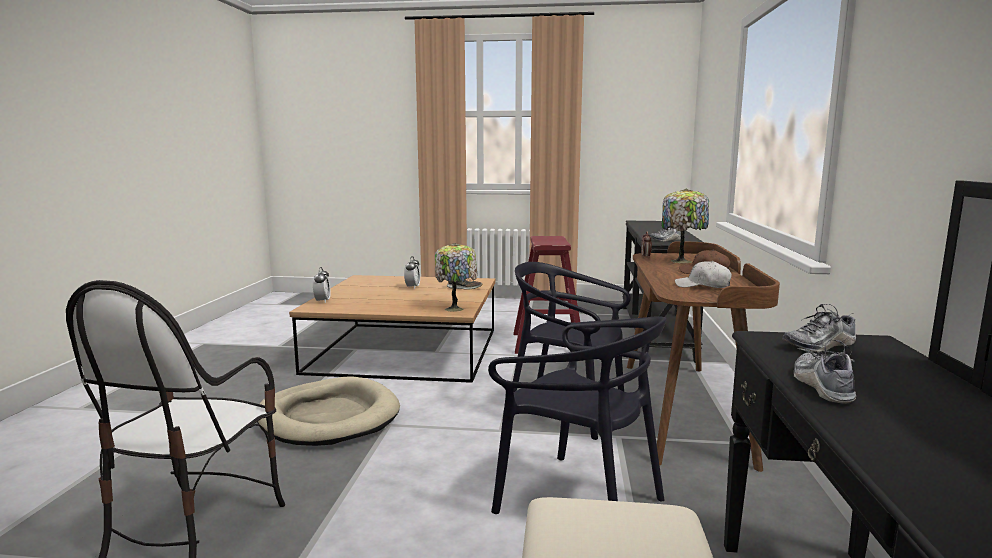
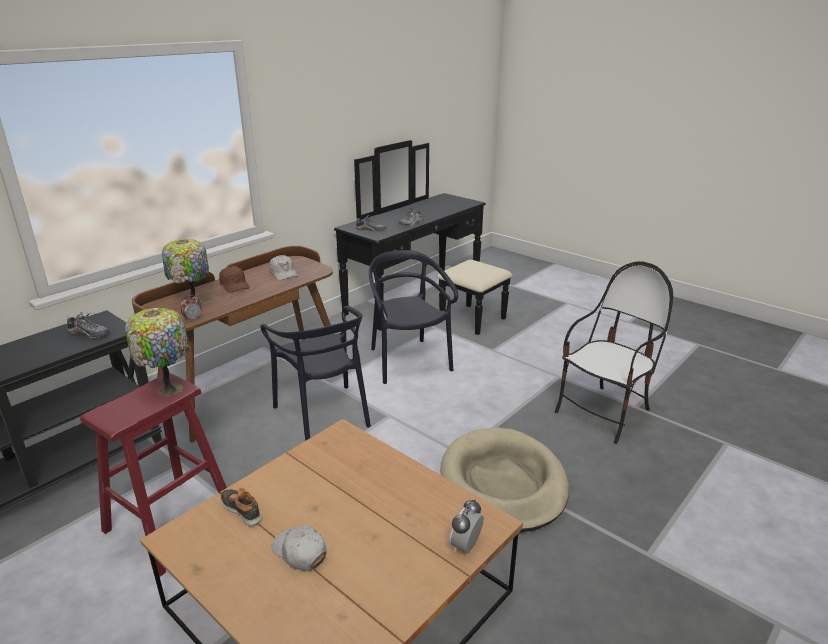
camera: 145 degrees left, 15 degrees up
alarm clock [404,256,420,289] -> white cap [271,526,326,571]
table lamp [435,243,477,312] -> table lamp moved to [125,308,190,397]

